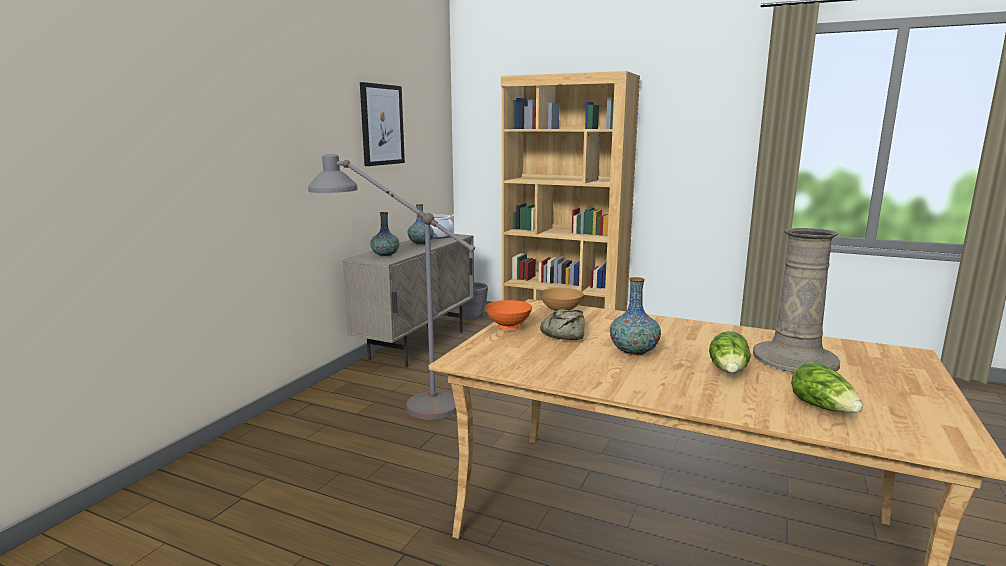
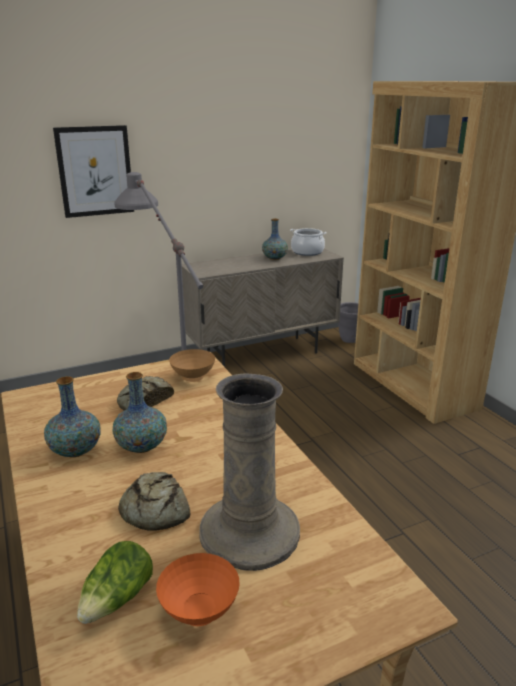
camera: 40 degrees right, 10 degrees up
picture [360,82,405,166] -> picture moved to [53,125,134,218]
vase [370,212,399,257] -> vase moved to [44,376,101,457]
orange bowl [485,300,532,330] -> orange bowl moved to [156,553,240,626]
lettuce [709,331,751,373] -> bread [118,472,190,531]

